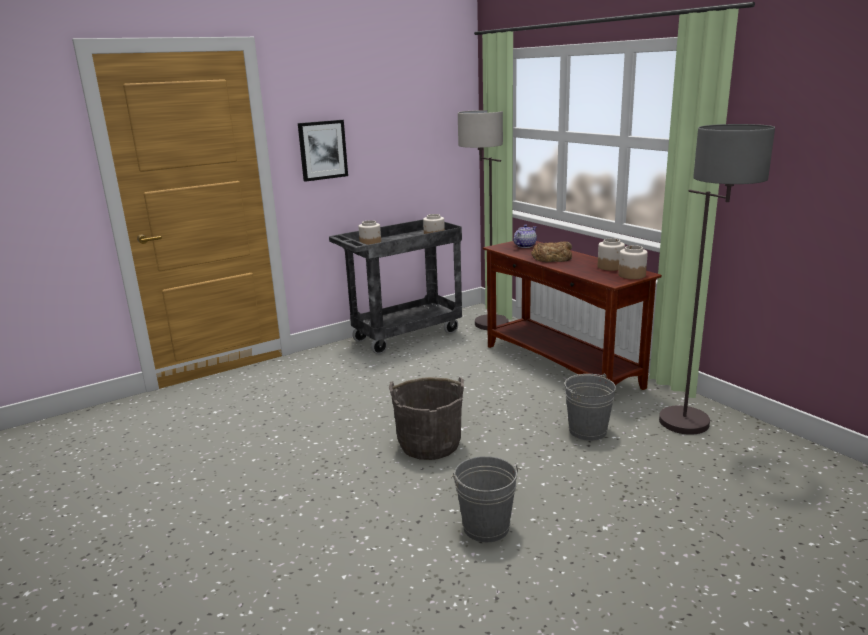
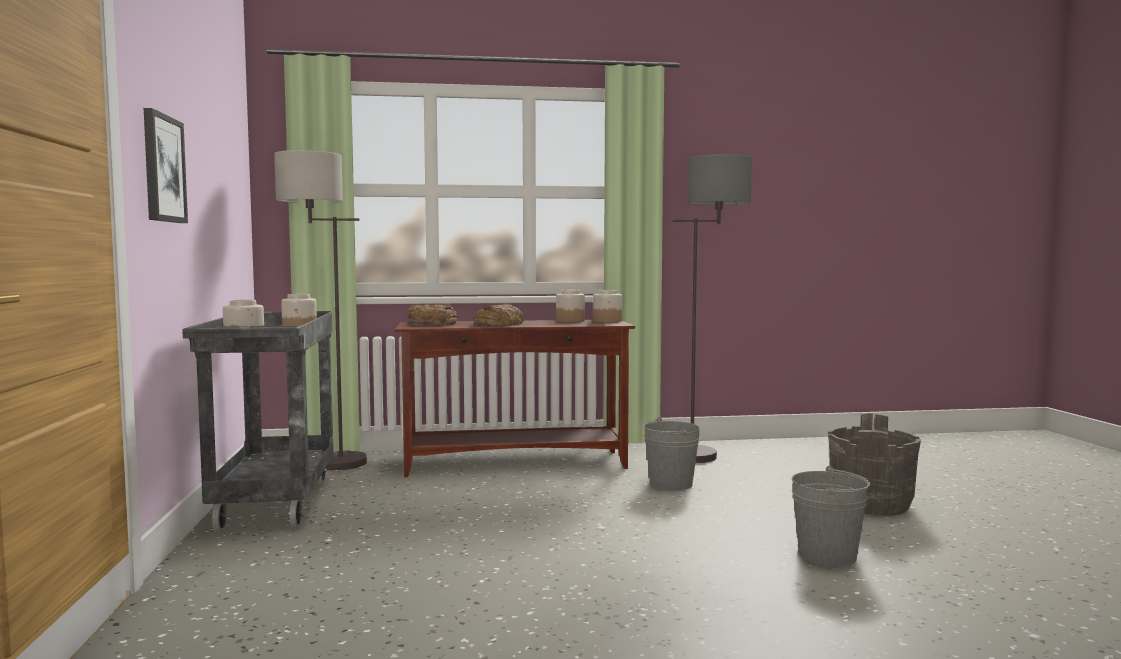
camera: 65 degrees left, 15 degrees down
grey bucket [389,377,464,460] -> grey bucket moved to [828,413,921,516]
teapot [514,225,537,248] -> bread [407,304,457,326]

